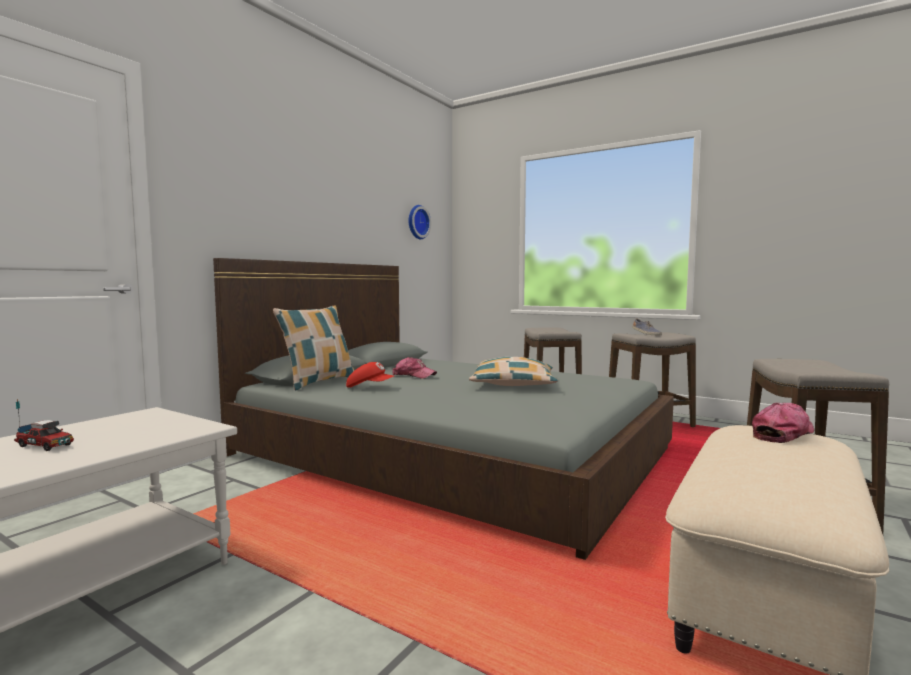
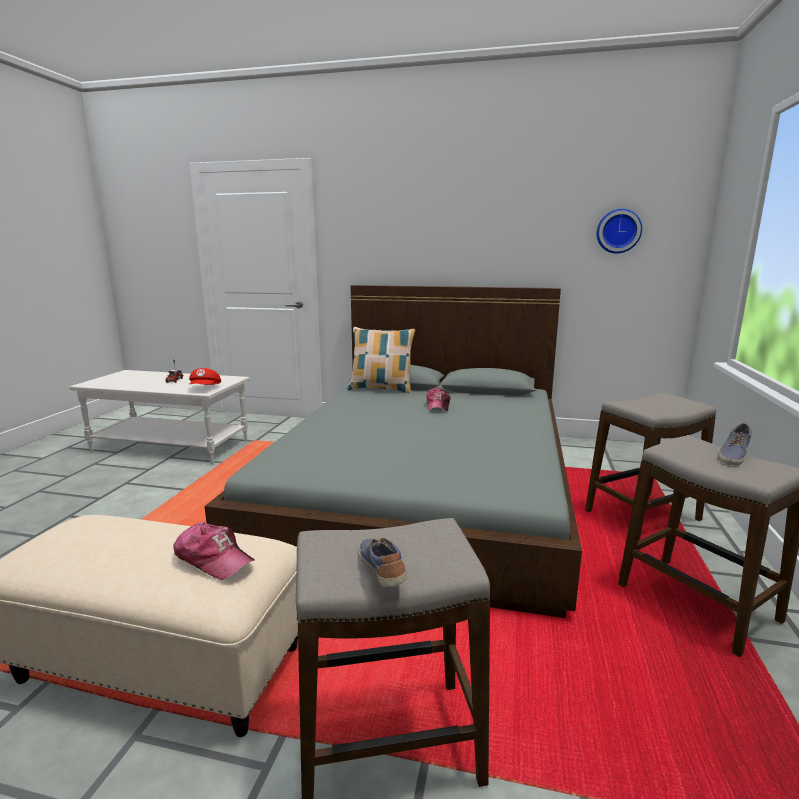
camera: 70 degrees right, 10 degrees up
red cap [346,362,394,388] -> red cap moved to [189,368,221,385]
pillow [469,357,558,386] -> none
none -> shoe [359,537,407,587]

